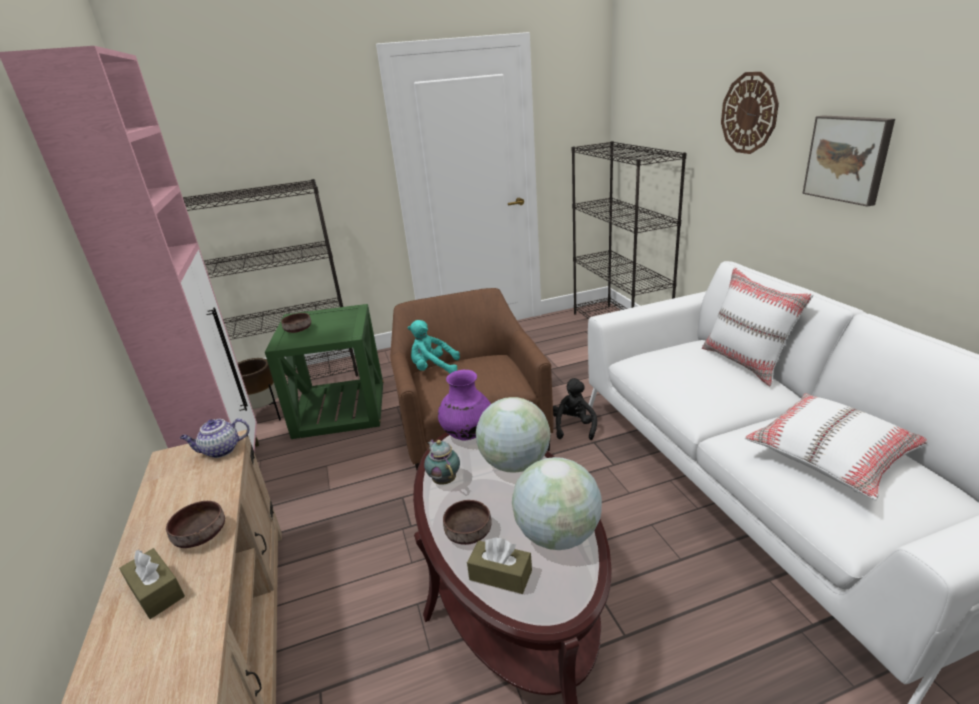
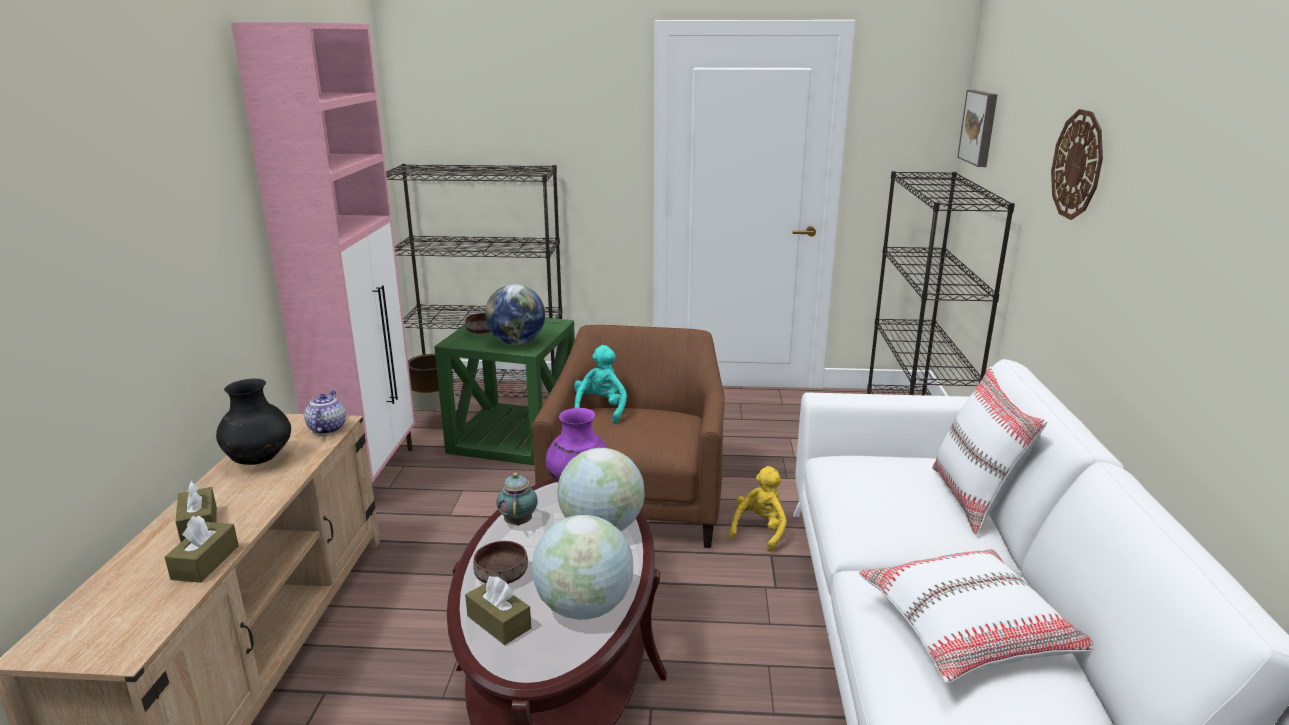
camera: 20 degrees right, 5 degrees down
brown bowl [166,501,225,548] -> none
teapot [180,418,250,458] -> teapot turned 90 degrees clockwise [304,391,346,434]
turquoise plush toy [408,320,460,373] -> turquoise plush toy turned 75 degrees clockwise [574,345,627,424]
black plush toy [553,378,597,440] -> yellow plush toy [729,466,787,552]
picture [802,115,895,207] -> picture moved to [957,90,998,167]
none -> brown tissue box [165,516,239,583]
none -> black vase [216,379,291,465]
none -> globe [485,284,545,345]

